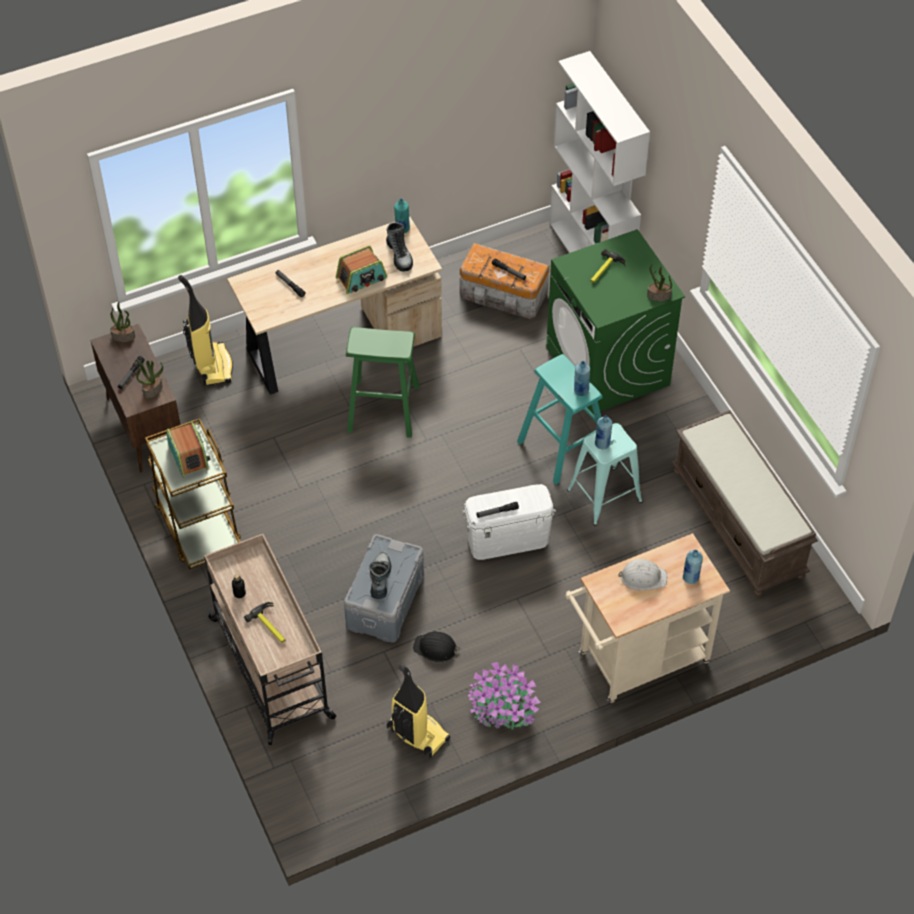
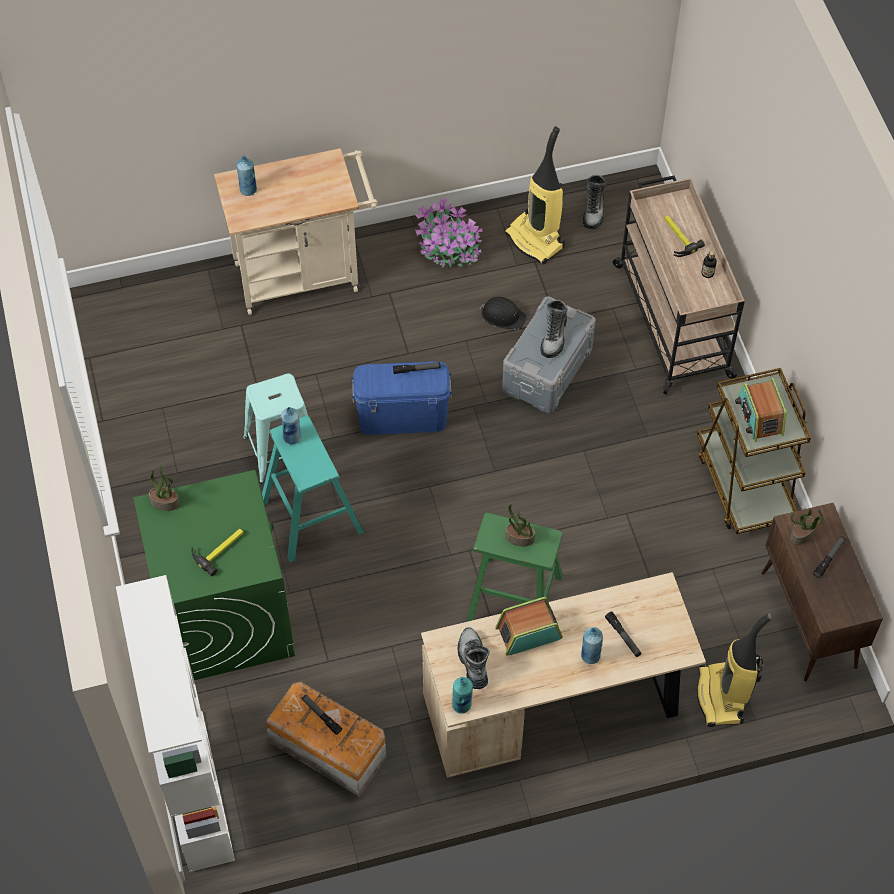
camera: 170 degrees left, 5 degrees up
potted plant [110,301,135,342] -> potted plant moved to [505,504,535,546]
white storage box [462,484,556,560] -> blue storage box [351,361,453,435]
blue bottle [595,415,612,449] -> blue bottle moved to [581,627,603,664]
white hard hat [618,559,667,590] -> none
brown bench [672,410,818,596] -> none
none -> boot [583,175,606,229]

